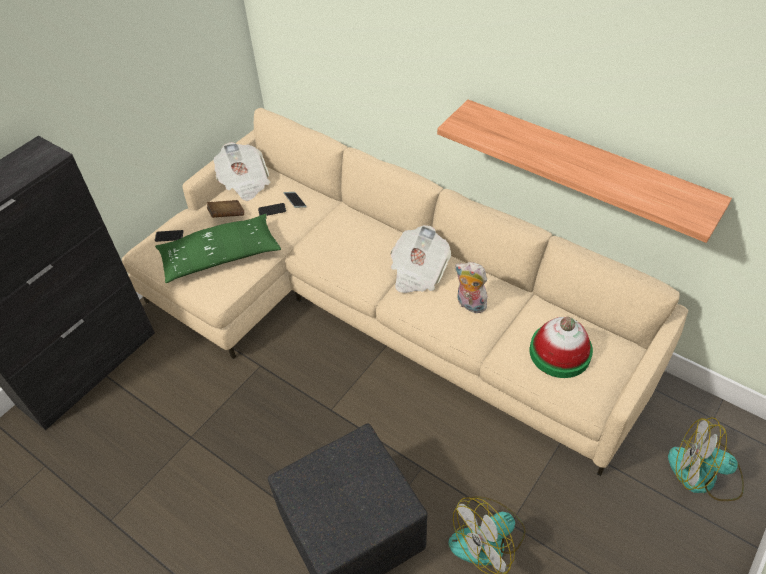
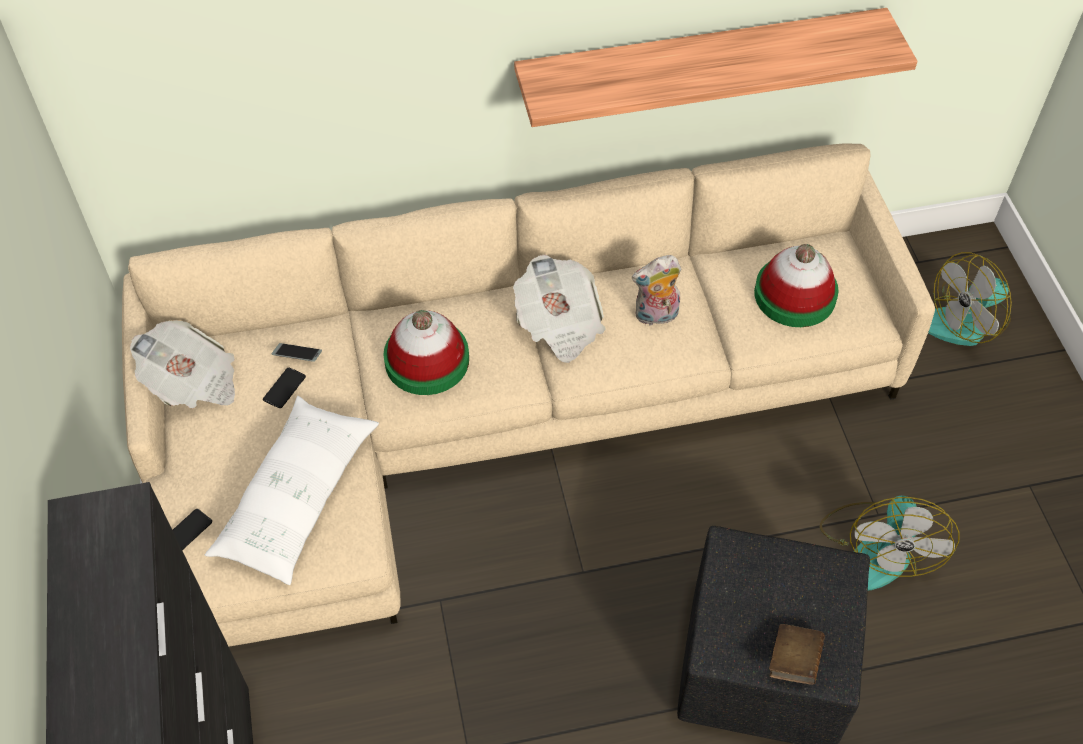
camera: 50 degrees left, 5 degrees up
green pillow [155,214,281,283] -> white pillow [205,396,379,585]
brown book [207,200,244,218] -> brown book moved to [769,624,825,685]
none -> hat [383,310,469,395]

